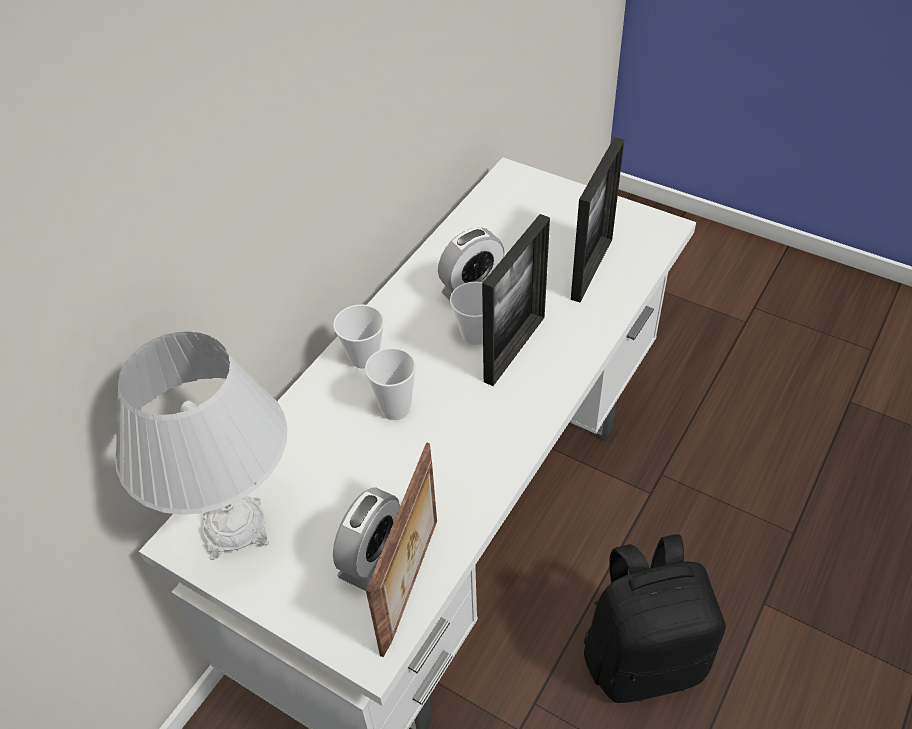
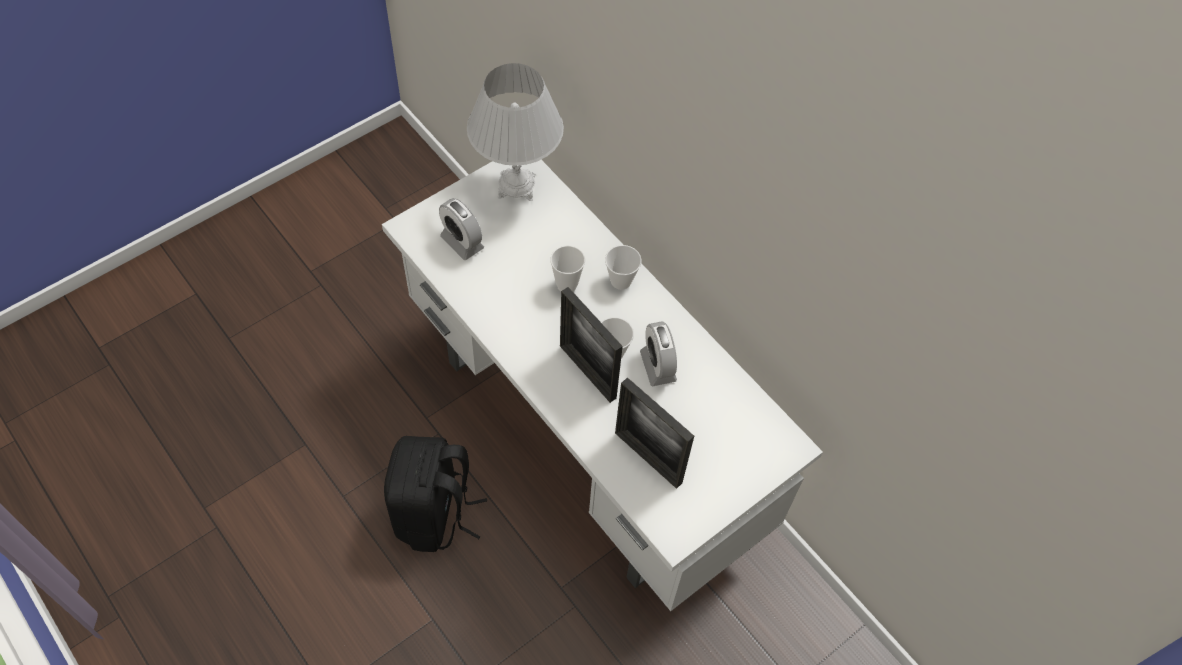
camera: 105 degrees right, 10 degrees up
picture frame [366,442,437,657] -> none

